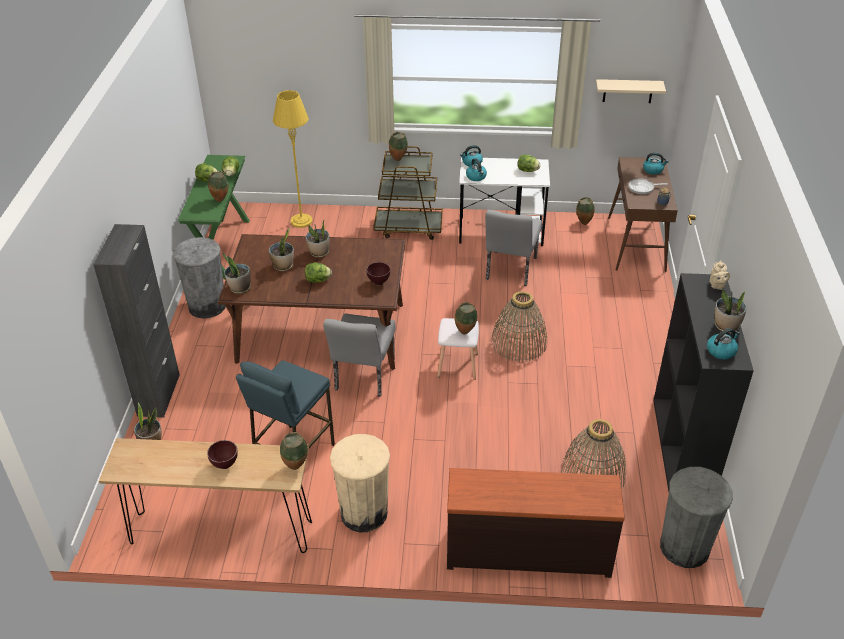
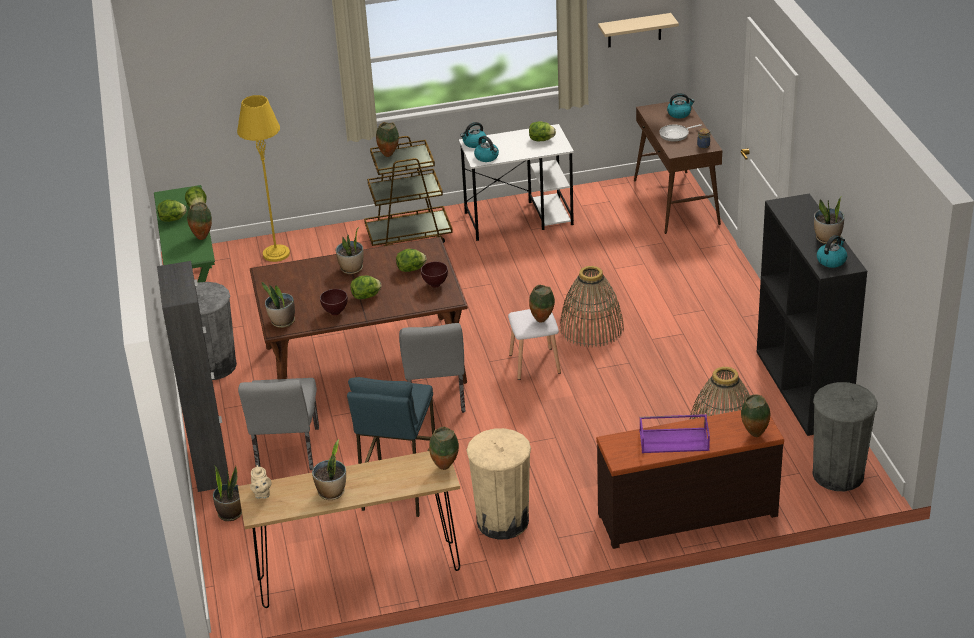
camera: 15 degrees left, 5 degrees down
brown bowl [207,440,238,469] -> brown bowl moved to [320,289,348,315]
potted plant [269,228,294,271] -> potted plant moved to [312,439,346,500]
grey chair [485,210,542,286] -> grey chair moved to [238,378,319,470]
vase [576,197,595,225] -> vase moved to [741,394,770,437]
beige teapot [709,260,730,290] -> beige teapot moved to [250,465,271,499]
none -> lettuce [396,249,427,272]
none -> purple tray [639,414,710,453]

